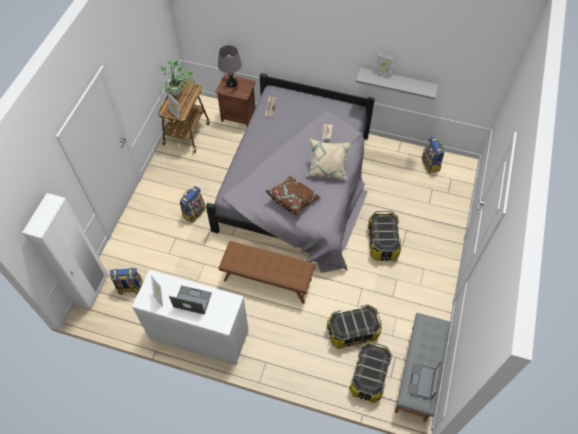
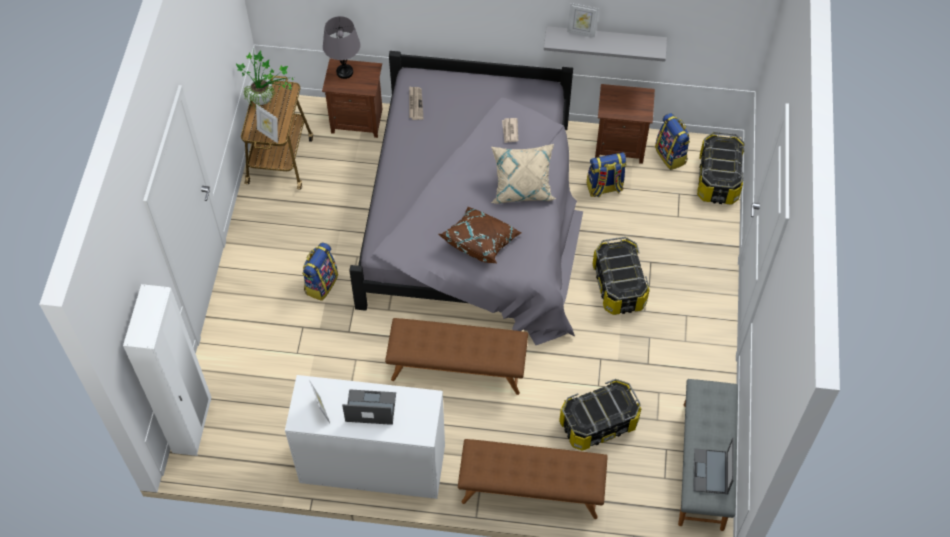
camera: 10 degrees left, 0 degrees up
backpack [110,268,143,295] -> backpack moved to [587,152,626,197]
storage box [349,341,392,403] -> storage box moved to [697,132,745,205]
none -> brown bench [458,439,608,519]
none -> brown nightstand [595,84,655,164]

